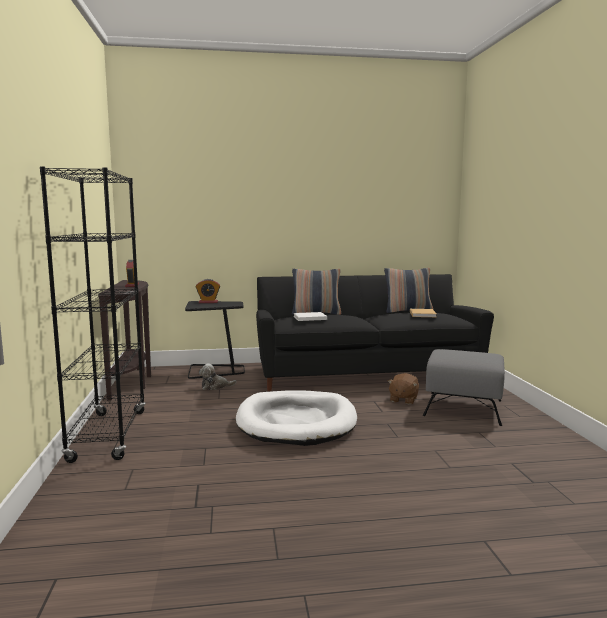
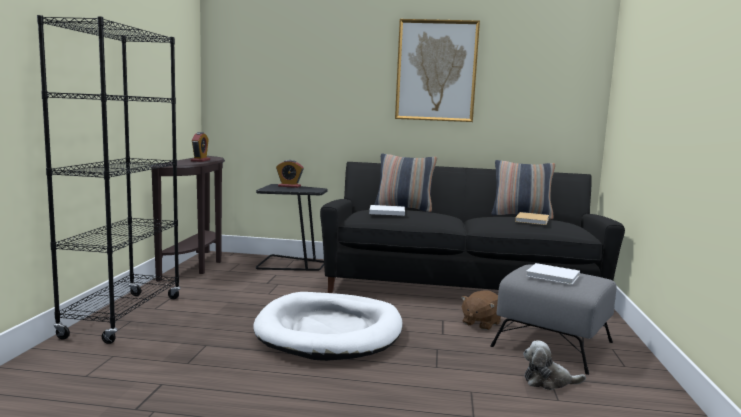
camera: 15 degrees right, 0 degrees up
plush toy [199,364,236,390] -> plush toy moved to [523,340,586,390]
none -> picture [395,19,480,122]
none -> white book [526,263,580,285]

